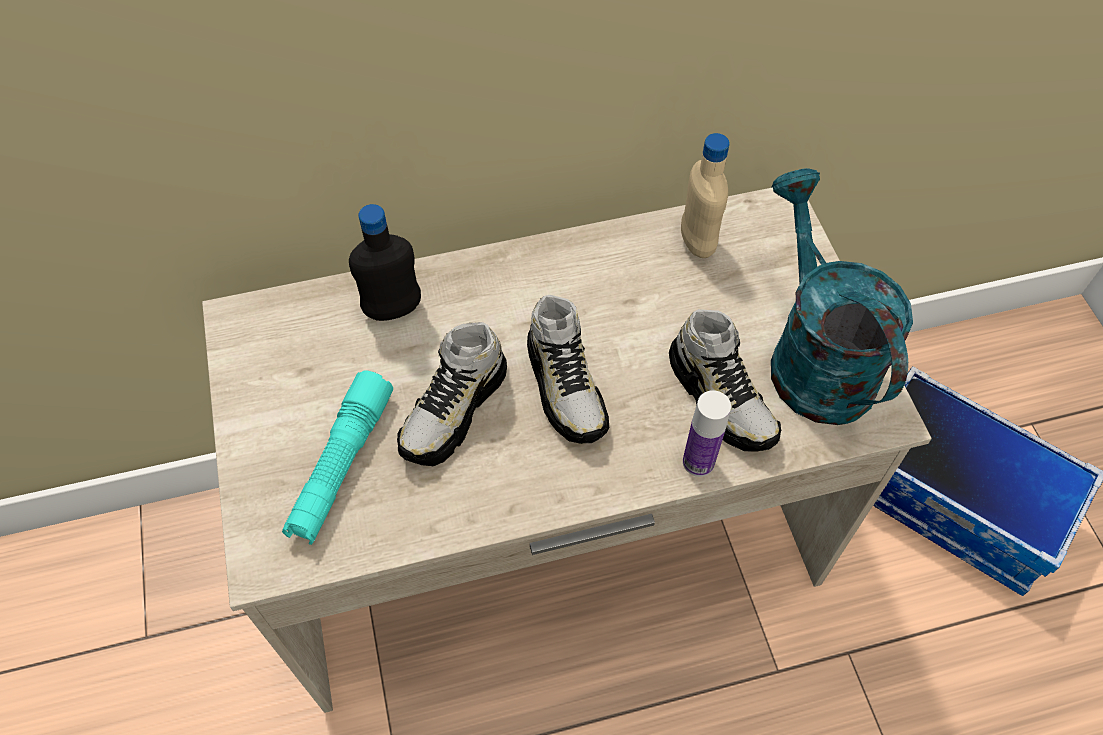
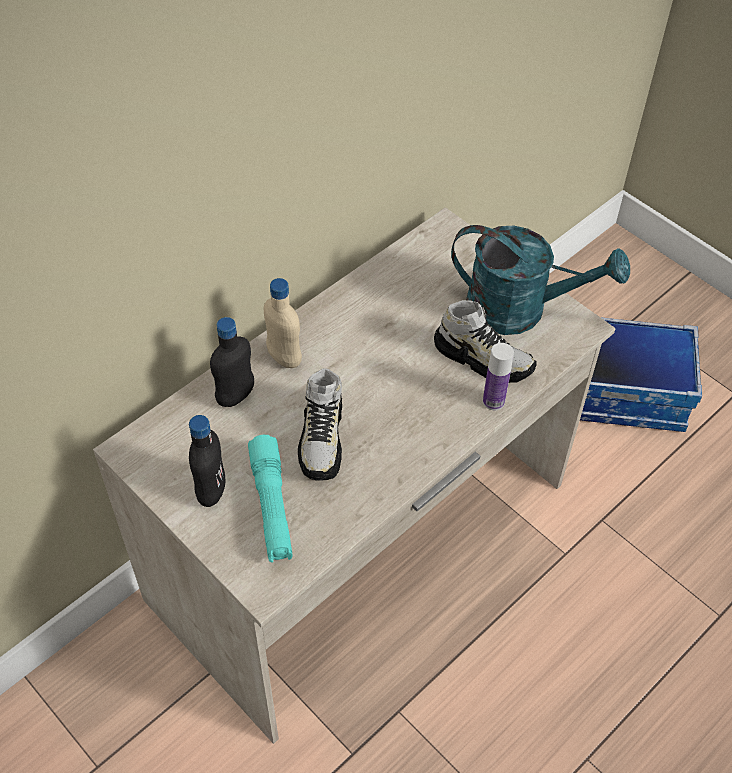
camera: 30 degrees left, 5 degrees down
shoe [527,295,609,444] -> none
beige bottle [681,133,730,258] -> beige bottle moved to [264,278,302,368]
turquoise watering can [771,168,913,425] -> turquoise watering can turned 150 degrees clockwise [451,225,630,335]
none -> black bottle [189,415,225,507]

